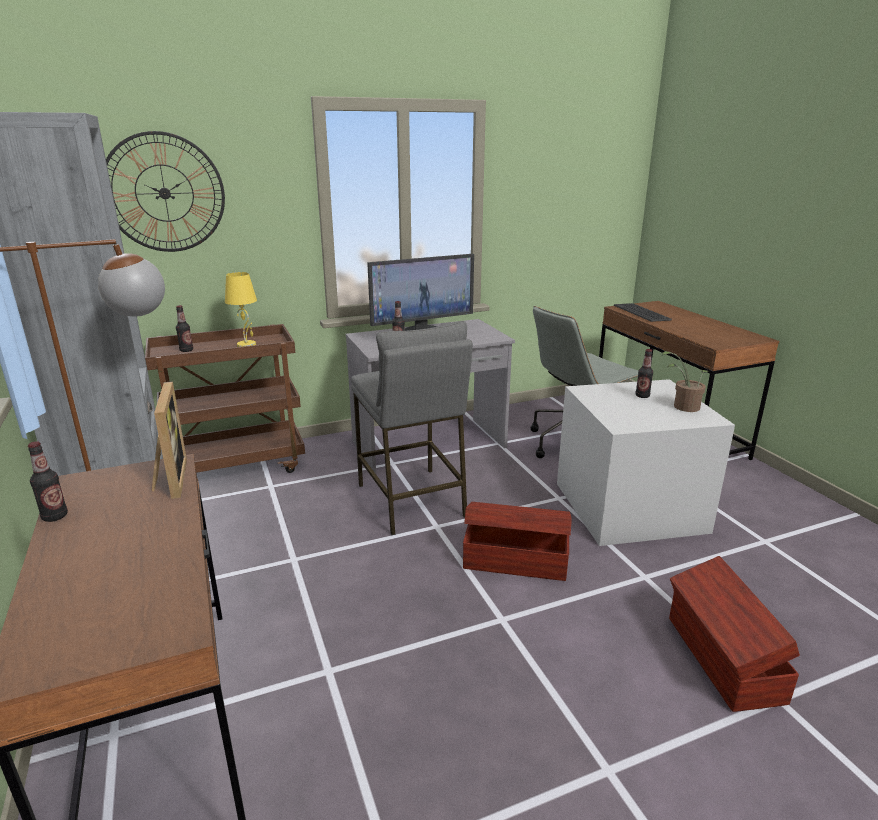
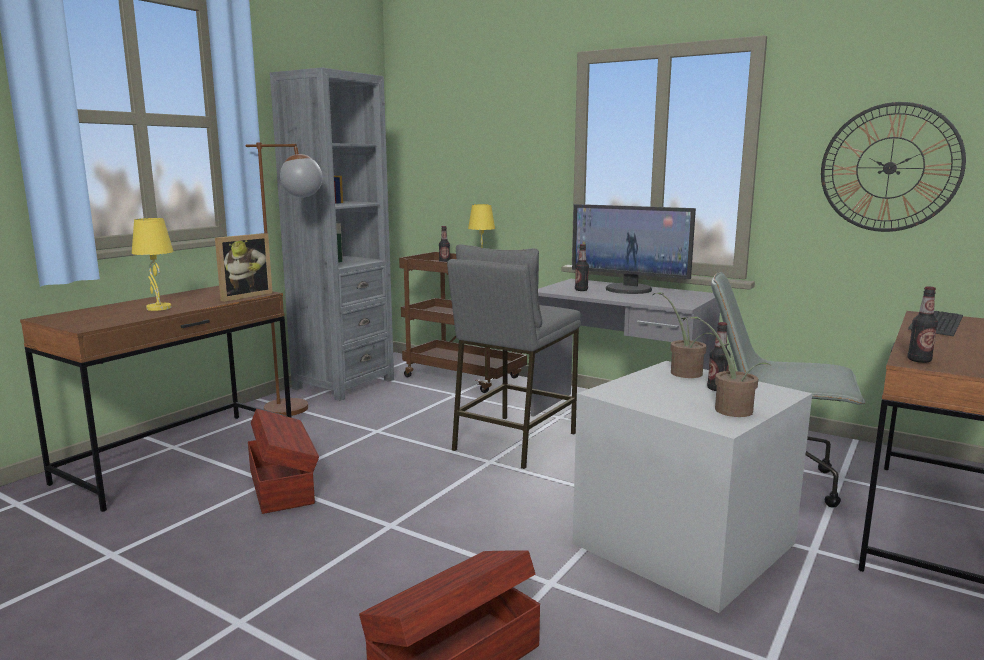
camera: 55 degrees right, 10 degrees down
bottle [28,441,68,522] -> bottle moved to [908,286,938,363]
wall clock [106,131,225,252] -> wall clock moved to [821,102,966,232]
brown storage box [463,502,572,581] -> brown storage box moved to [248,409,319,514]
none -> yellow table lamp [132,218,174,311]
none -> potted plant [653,292,714,378]

